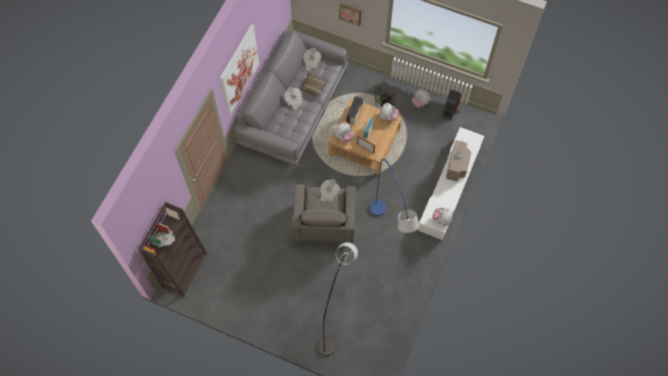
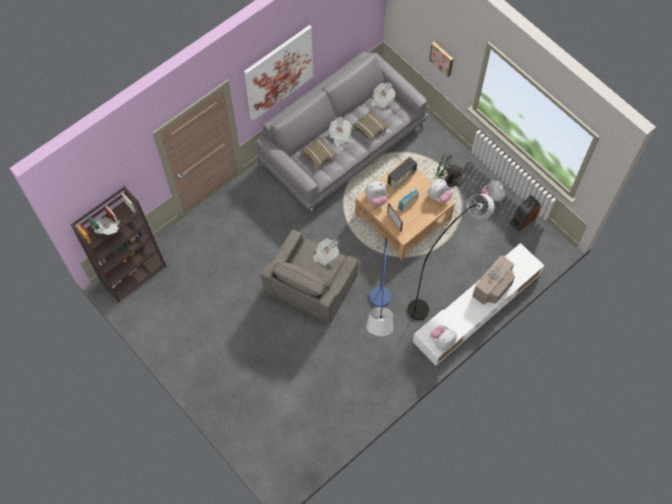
camera: 25 degrees right, 0 degrees up
grey floor lamp [317,242,358,356] -> grey floor lamp moved to [408,194,494,320]
none -> pillow [300,137,337,170]

